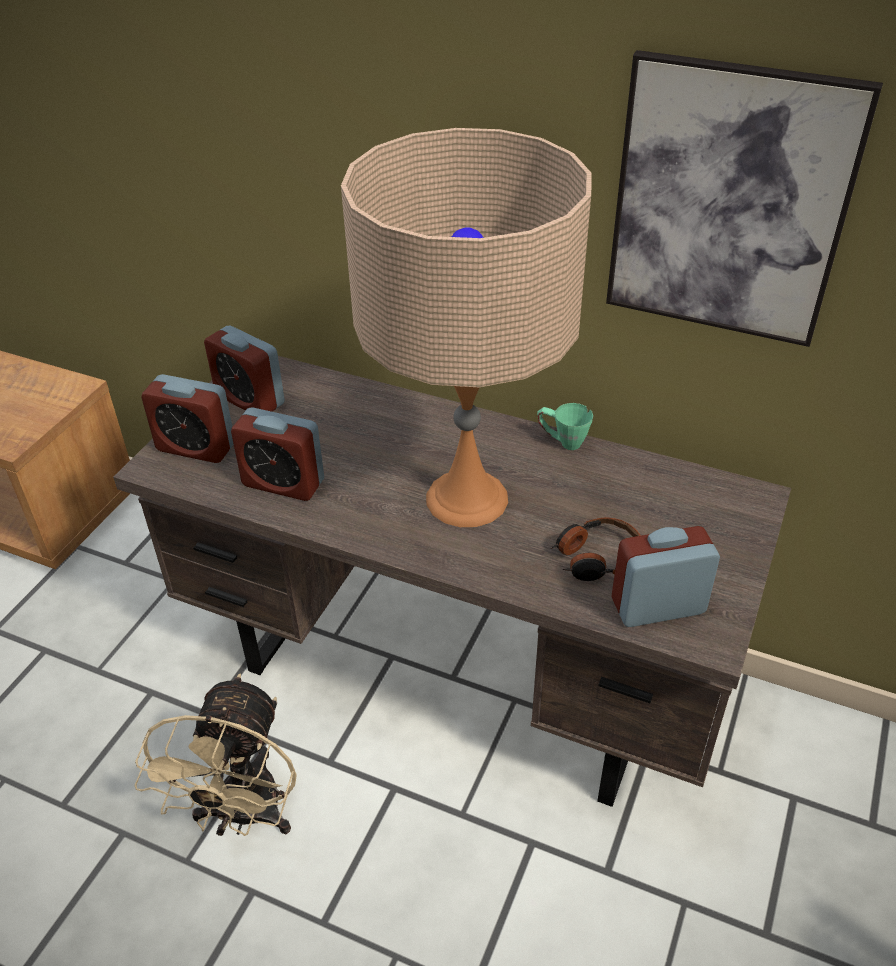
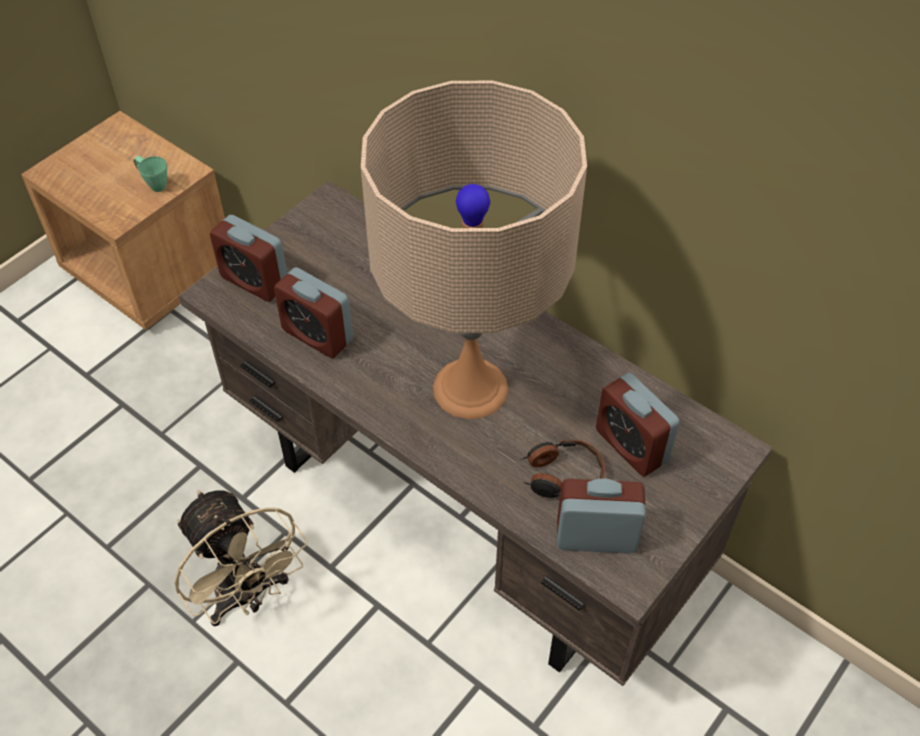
camera: 15 degrees right, 10 degrees up
beige fan [134,674,297,836] -> beige fan turned 60 degrees counterclockwise [174,490,308,626]
alarm clock [204,326,285,412] -> alarm clock moved to [596,373,680,477]
green mug [537,403,593,450] -> green mug moved to [133,156,167,192]
picture [606,50,883,347] -> none

